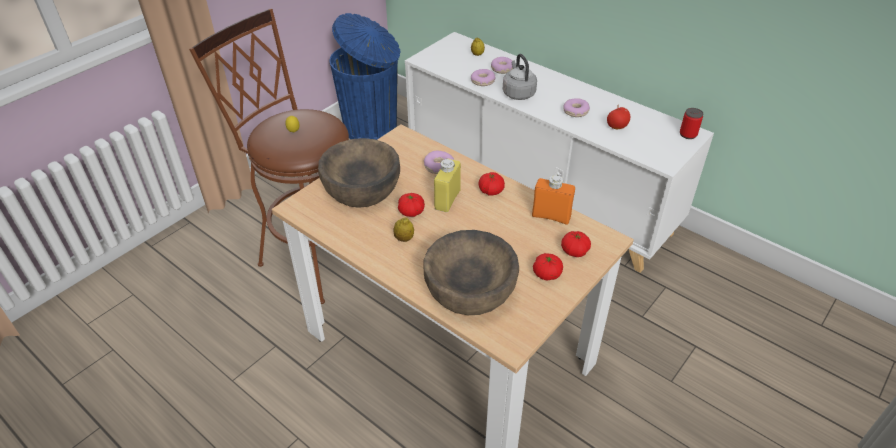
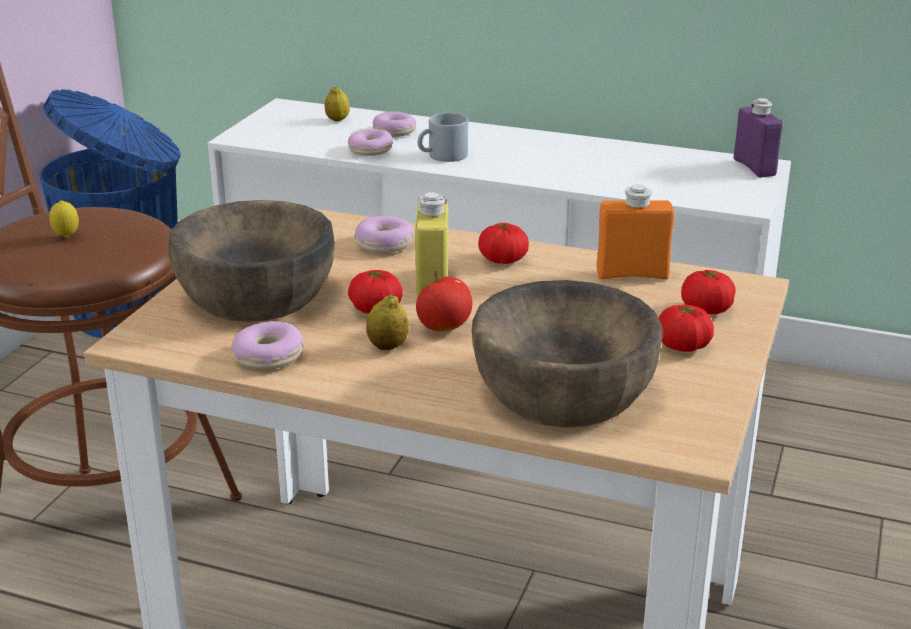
camera: 20 degrees left, 15 degrees down
grey kettle [503,54,537,100] -> grey mug [417,113,468,162]
donut [563,98,590,117] -> donut moved to [232,321,304,370]
apple [607,105,630,129] -> apple moved to [416,270,472,332]
can [680,108,703,139] -> purple bottle [734,98,783,178]

